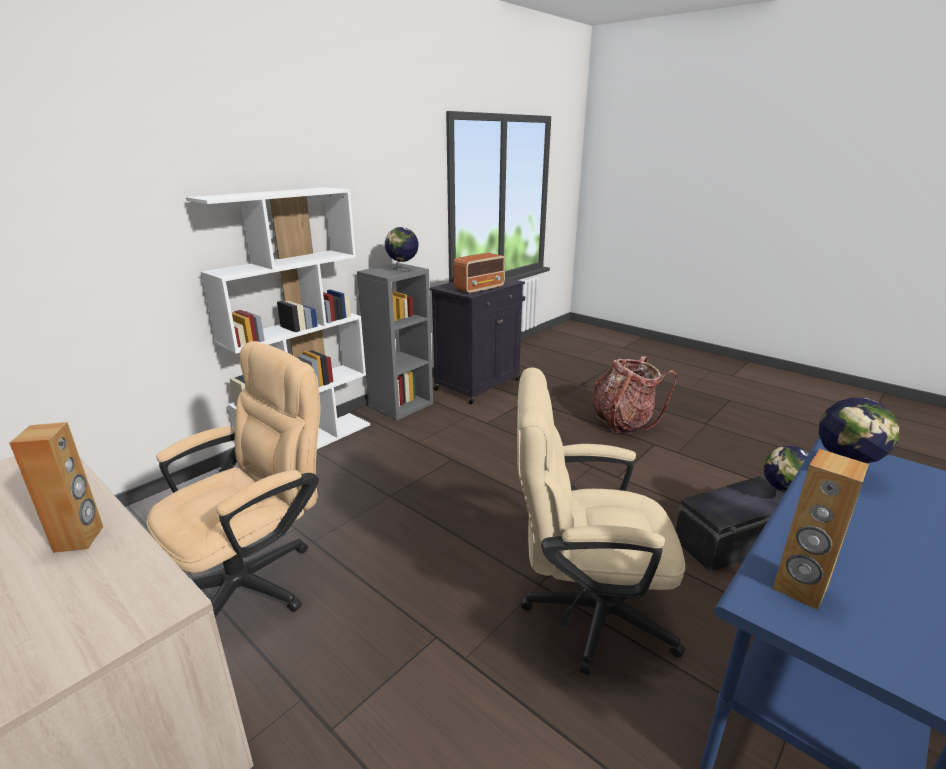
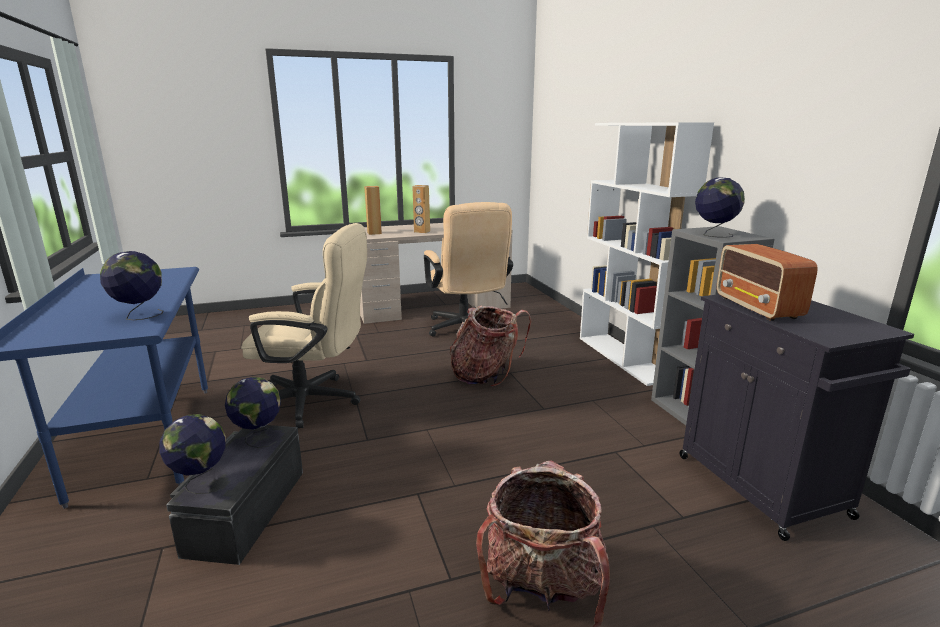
camera: 120 degrees right, 5 degrees down
beige office chair [517,367,685,675] -> beige office chair turned 60 degrees clockwise [241,223,367,428]
brown speaker [773,449,869,610] -> brown speaker moved to [364,186,382,235]
none -> globe [225,377,281,448]
none -> backpack [450,306,531,387]

